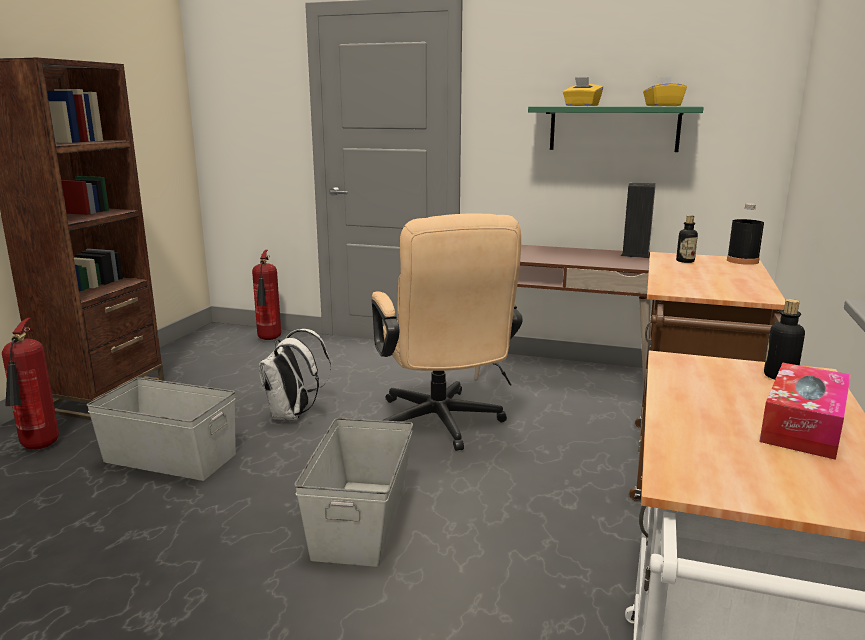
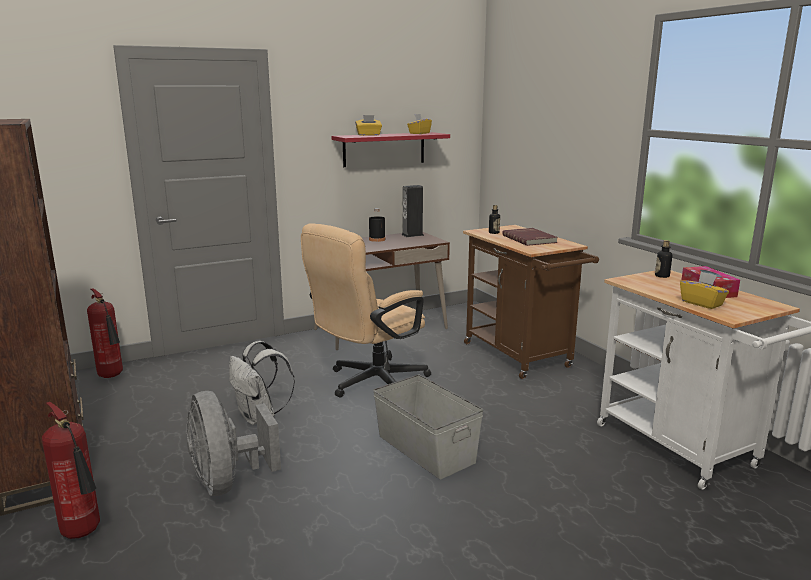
camera: 45 degrees left, 0 degrees up
grey storage box [87,378,236,481] -> grey fan [187,391,281,496]
beige office chair [371,213,523,451] -> beige office chair turned 105 degrees clockwise [301,223,431,398]
green shelf [528,106,704,152] -> red shelf [331,132,450,167]
black bottle [727,203,764,265] -> black bottle moved to [369,208,385,242]
none -> red book [502,228,558,246]
none -> yellow tissue box [680,271,729,309]

